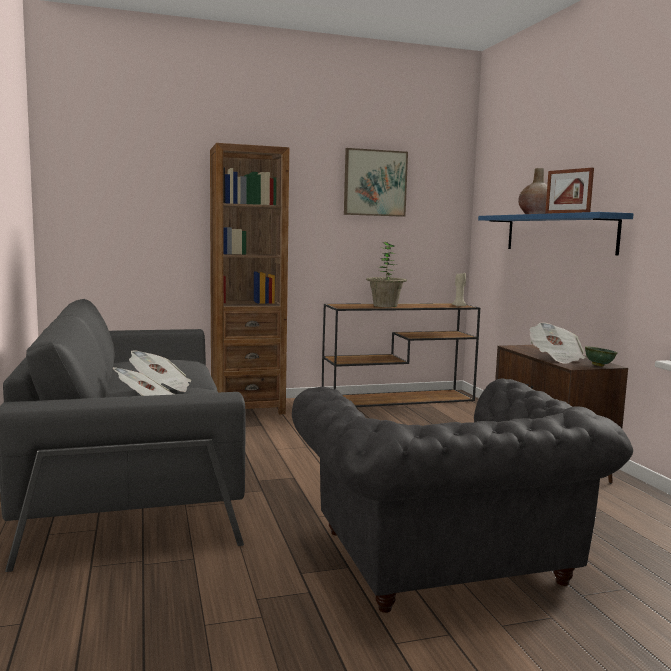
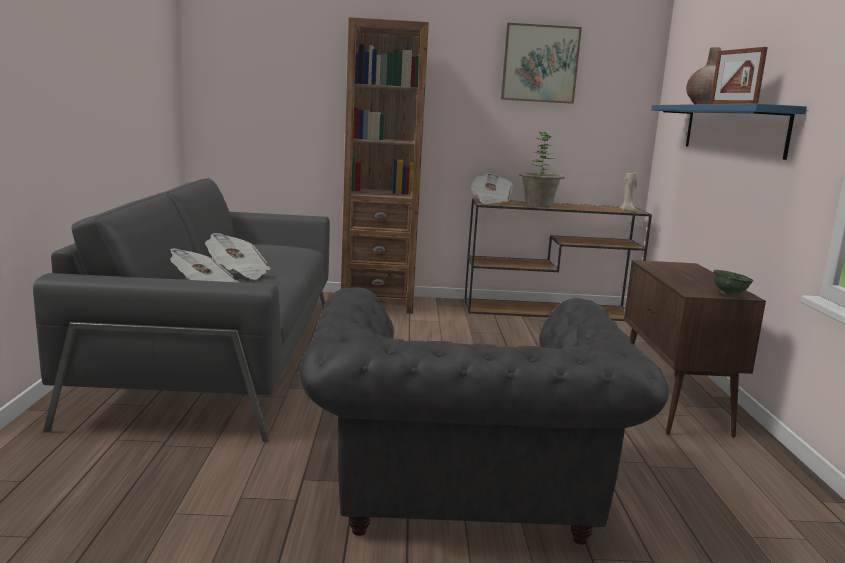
camera: 15 degrees right, 5 degrees up
newspaper [529,322,585,364] -> newspaper moved to [470,173,514,204]

